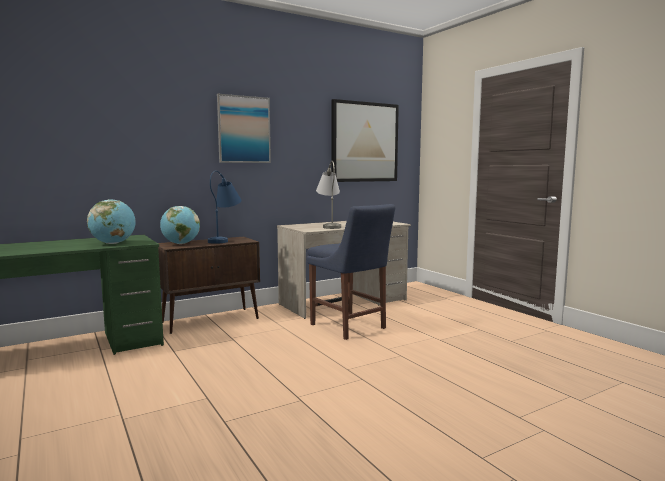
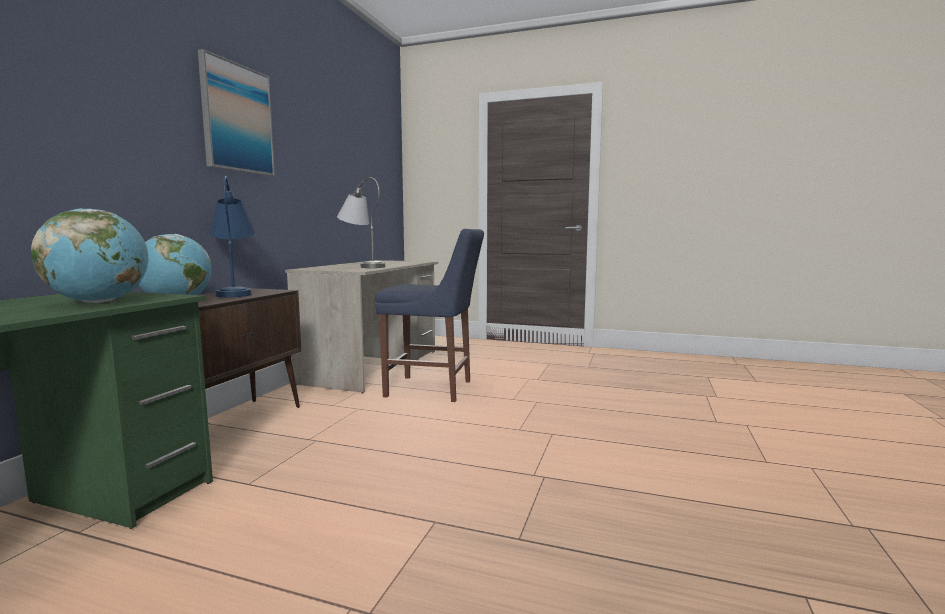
camera: 40 degrees left, 0 degrees up
picture [331,99,399,182] -> none

